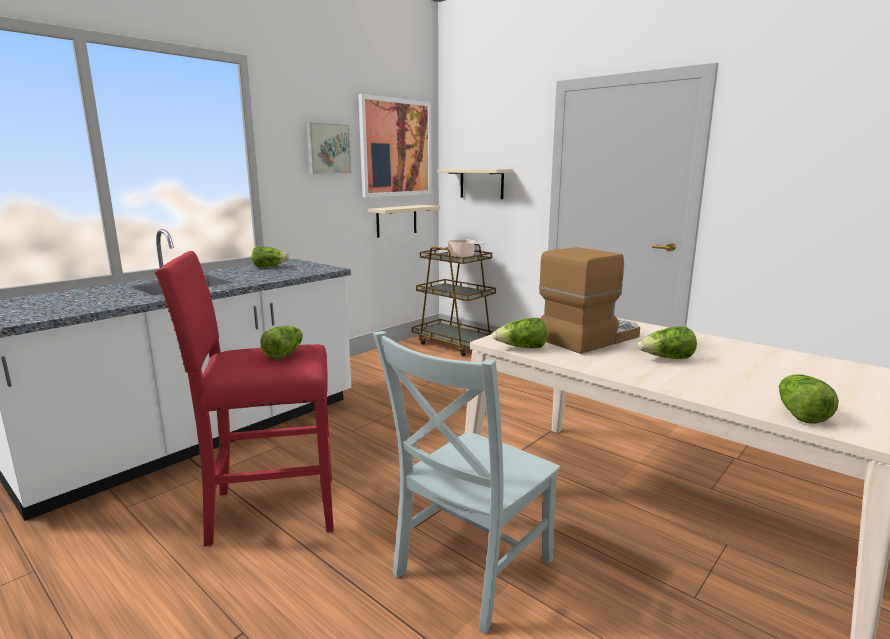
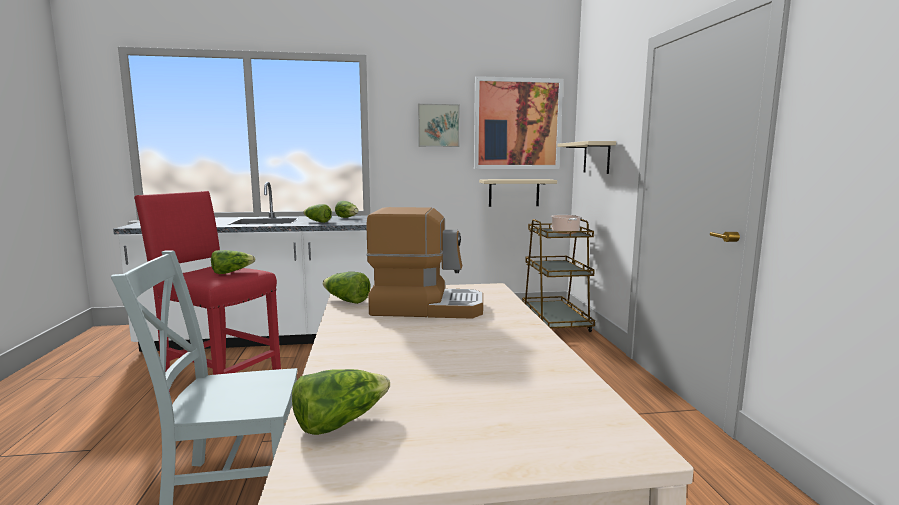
camera: 40 degrees right, 5 degrees down
lettuce [638,326,697,359] -> lettuce moved to [303,204,332,223]

